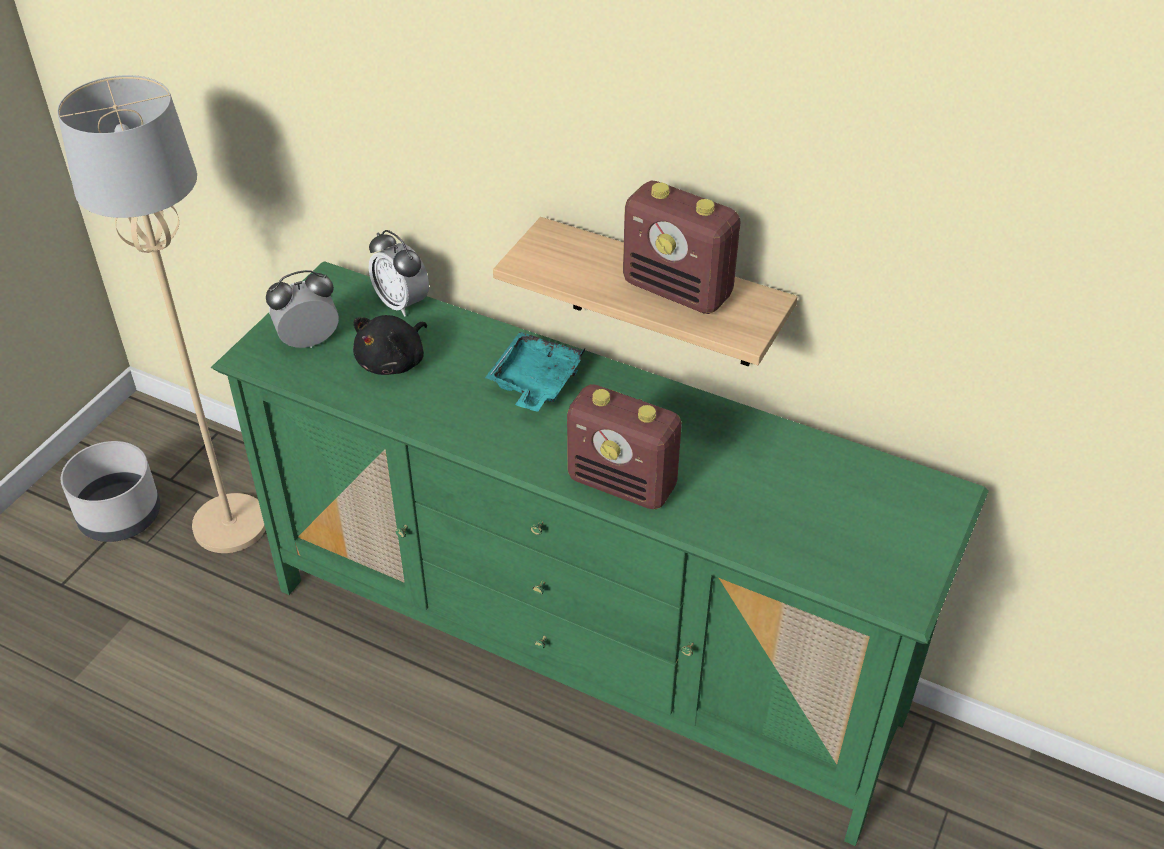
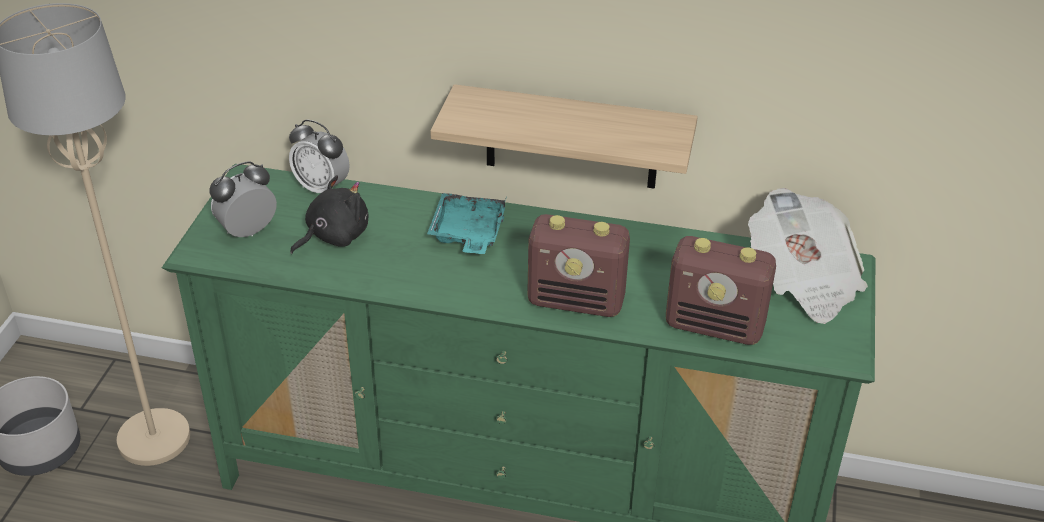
camera: 15 degrees left, 5 degrees down
black plush toy [353,315,427,375] -> black plush toy turned 150 degrees counterclockwise [290,175,368,254]
radio [623,180,741,314] -> radio moved to [666,236,776,345]
none -> newspaper [748,188,868,324]

